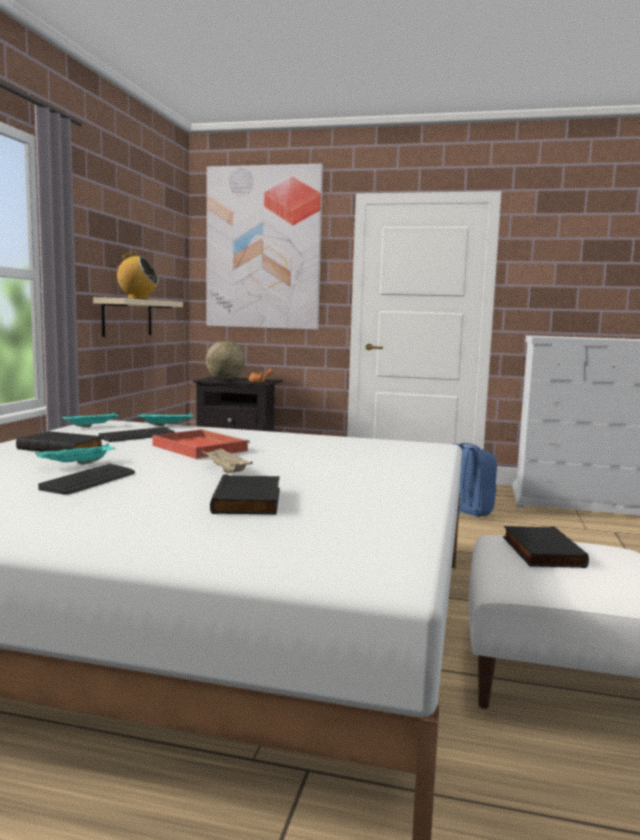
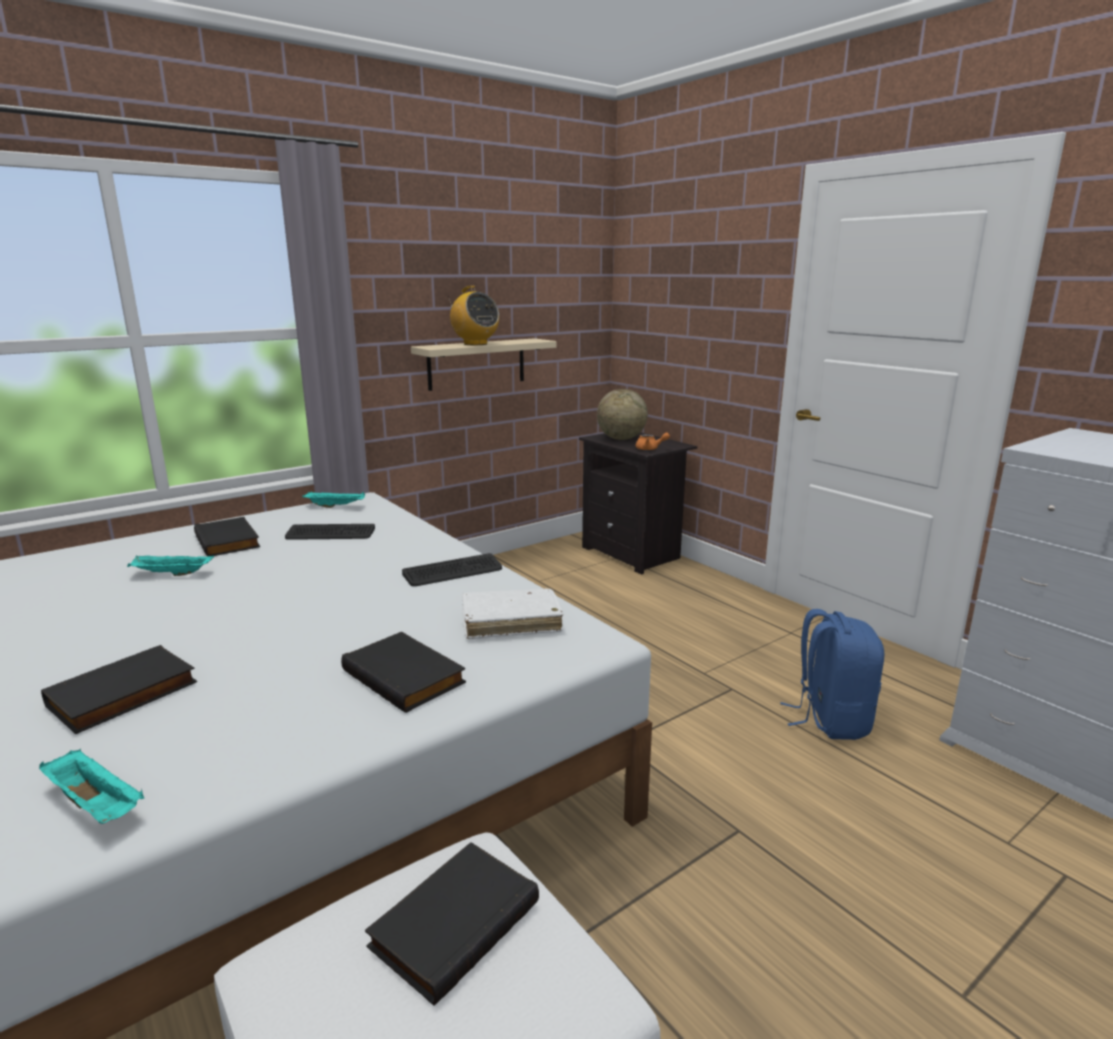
camera: 40 degrees right, 10 degrees up
keyboard [38,464,135,495] -> keyboard moved to [402,553,502,586]
turquoise tray [138,413,194,426] -> turquoise tray moved to [39,749,144,824]
red tray [152,429,250,459] -> none
beige tray [201,448,253,473] -> none
picture [207,164,323,330] -> none
none -> black book [341,632,466,713]
none -> white book [462,589,563,639]

